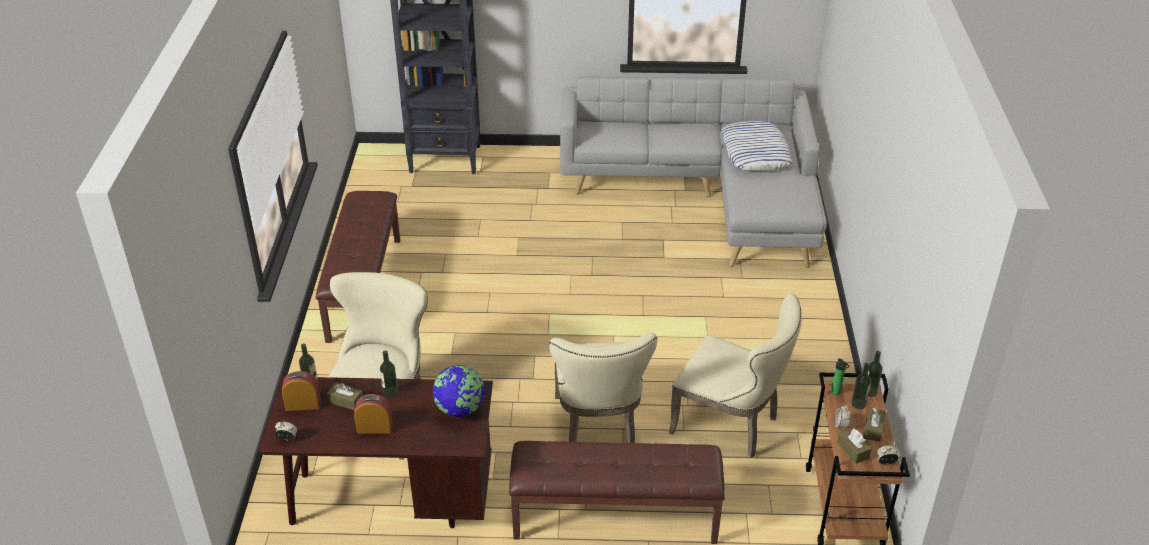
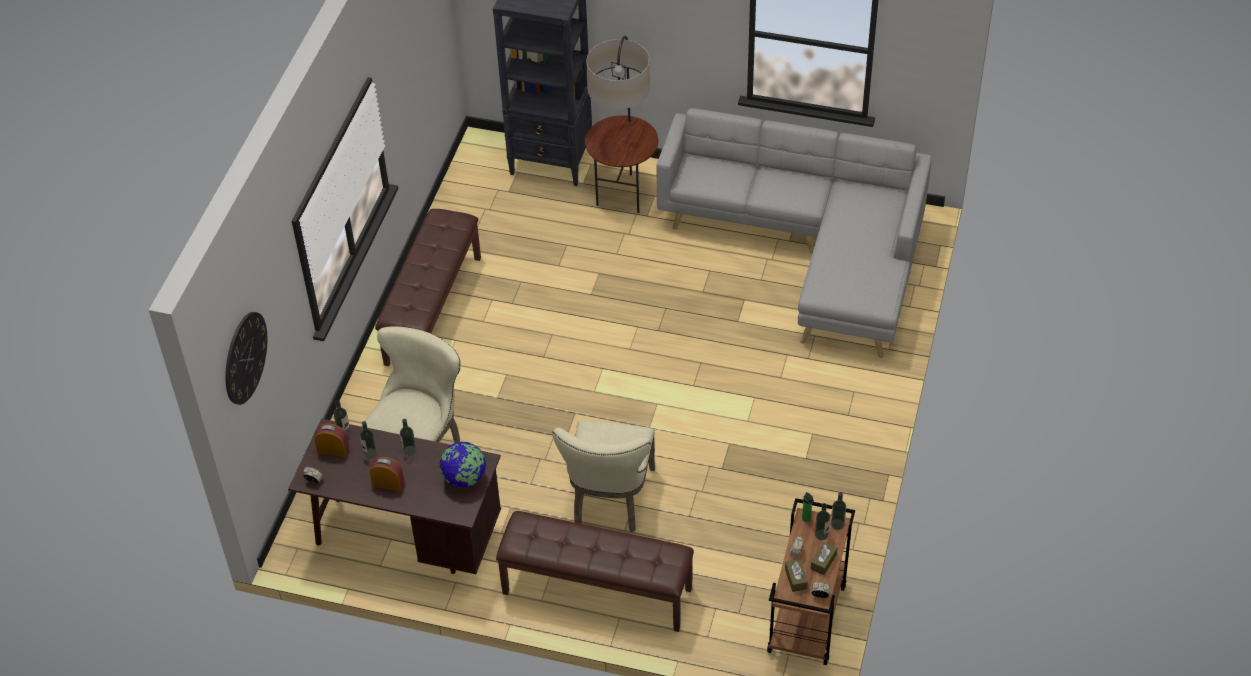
camera: 15 degrees right, 10 degrees up
brown tissue box [327,383,363,410] -> bottle [360,421,377,458]
beige chair [669,293,802,458] -> none
pillow [721,121,792,171] -> none
none -> wall clock [225,312,267,405]
none -> floor lamp [585,36,658,213]

